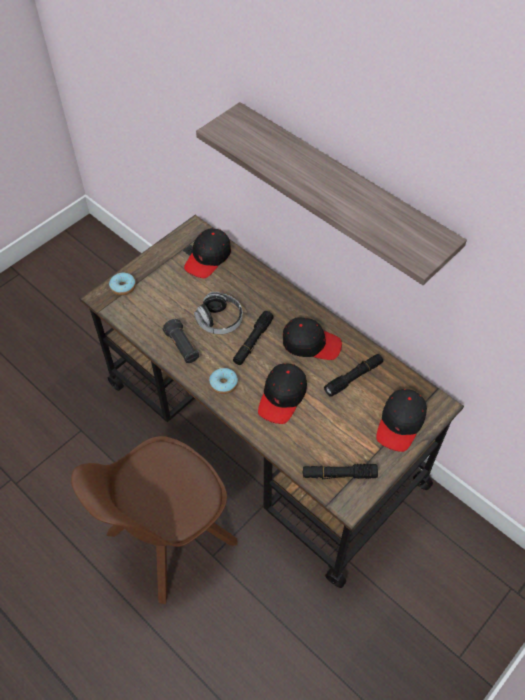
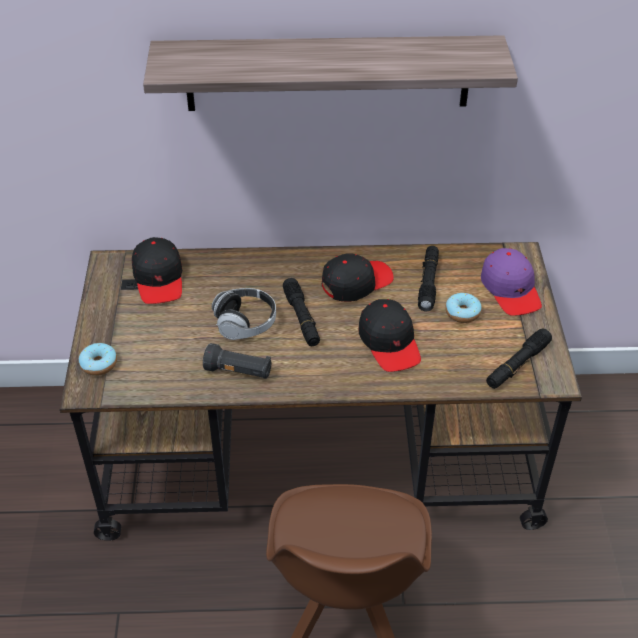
camera: 45 degrees left, 10 degrees down
donut [209,368,238,394] -> donut moved to [445,293,482,323]
black cap [376,389,427,452] -> purple cap [481,248,542,316]

